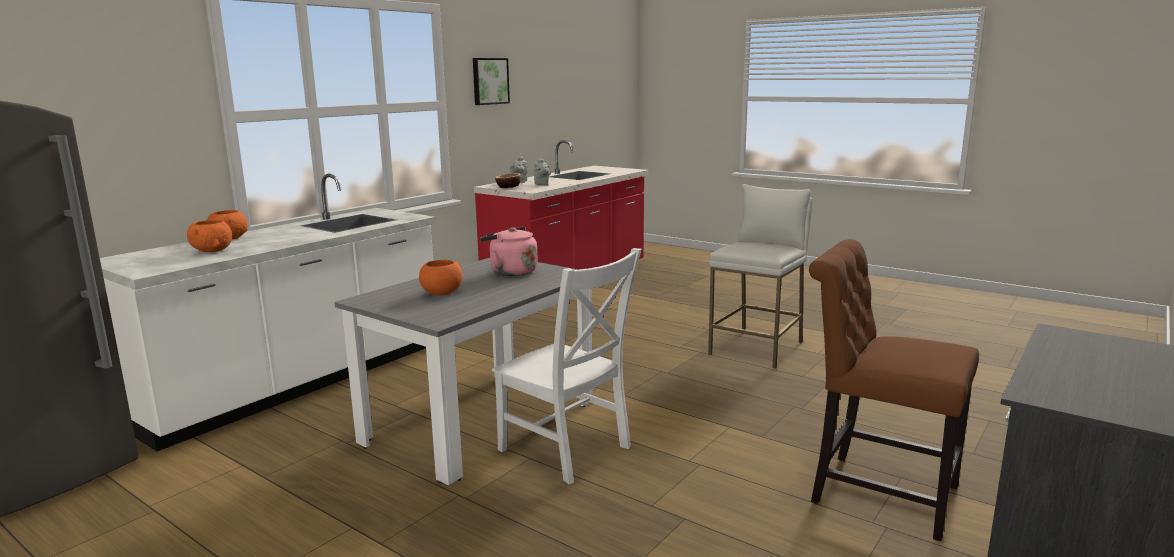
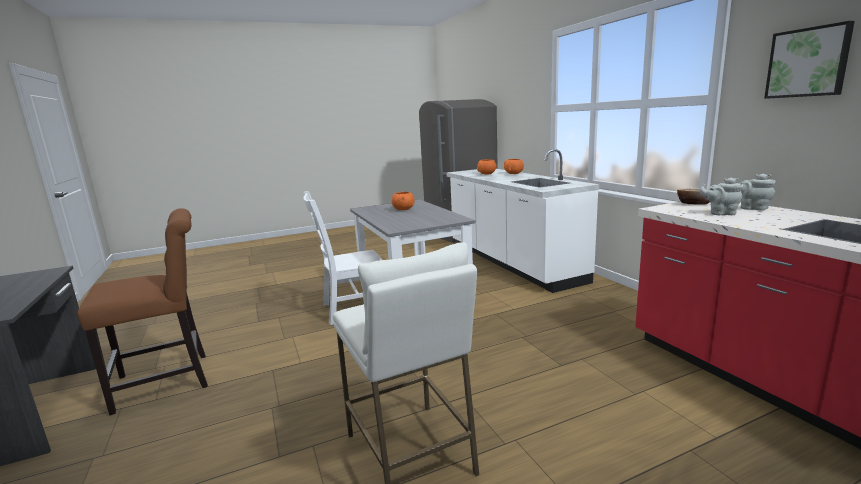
camera: 120 degrees right, 0 degrees up
pink kettle [480,227,538,276] -> none

